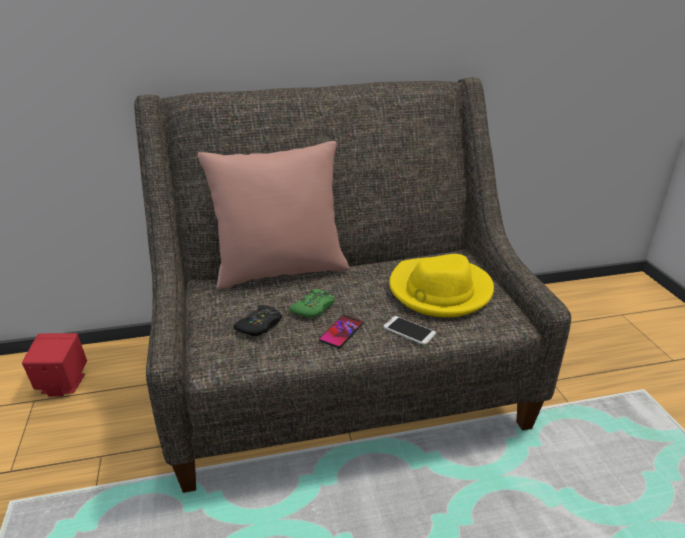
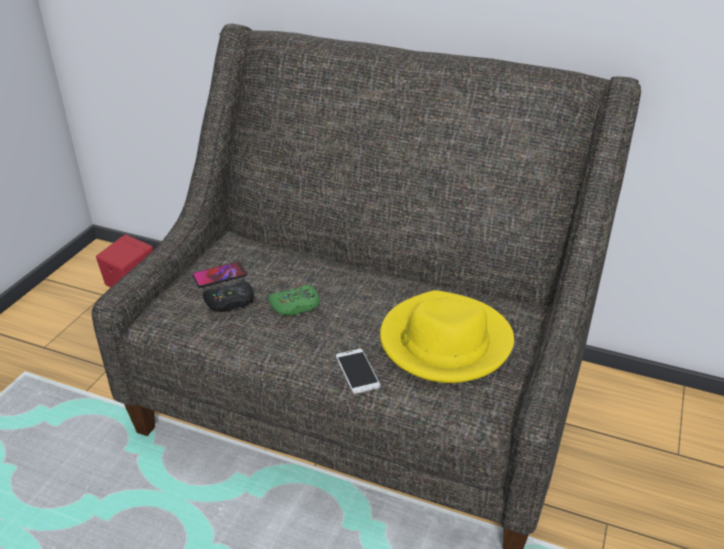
camera: 35 degrees right, 5 degrees up
pink pillow [198,141,349,290] -> none
phone [319,315,363,348] -> phone moved to [192,262,247,288]

